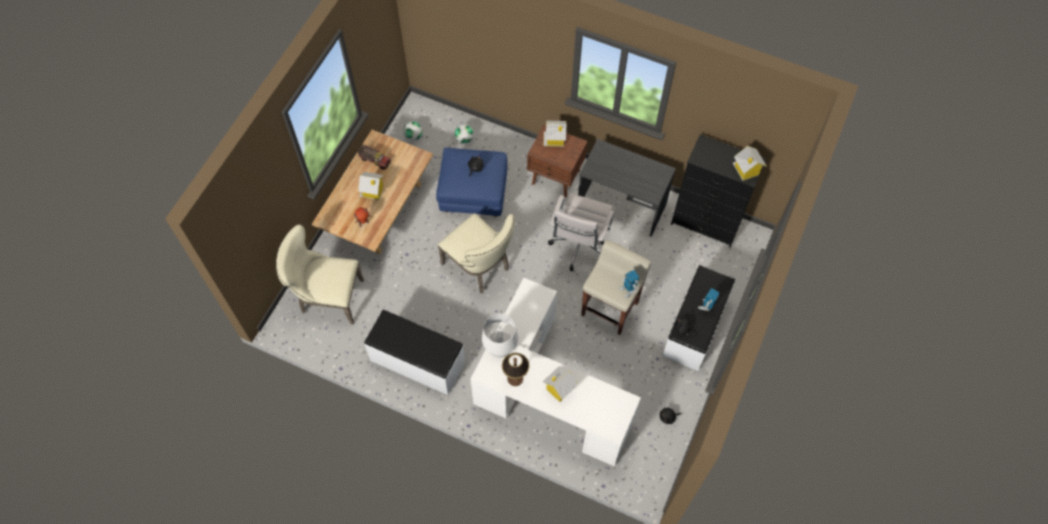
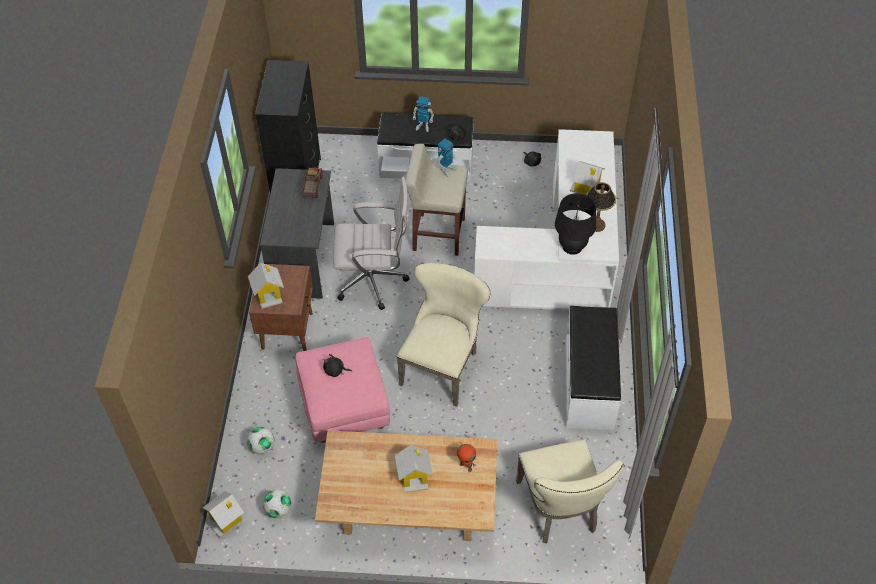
camera: 110 degrees left, 10 degrees down
toy truck [357,144,391,170] -> toy truck moved to [301,167,323,199]
blue ottoman [436,147,508,217] -> pink ottoman [296,337,390,443]
white table lamp [482,314,518,358] -> black table lamp [555,193,596,255]
toy house [733,146,766,181] -> toy house moved to [203,491,244,538]

